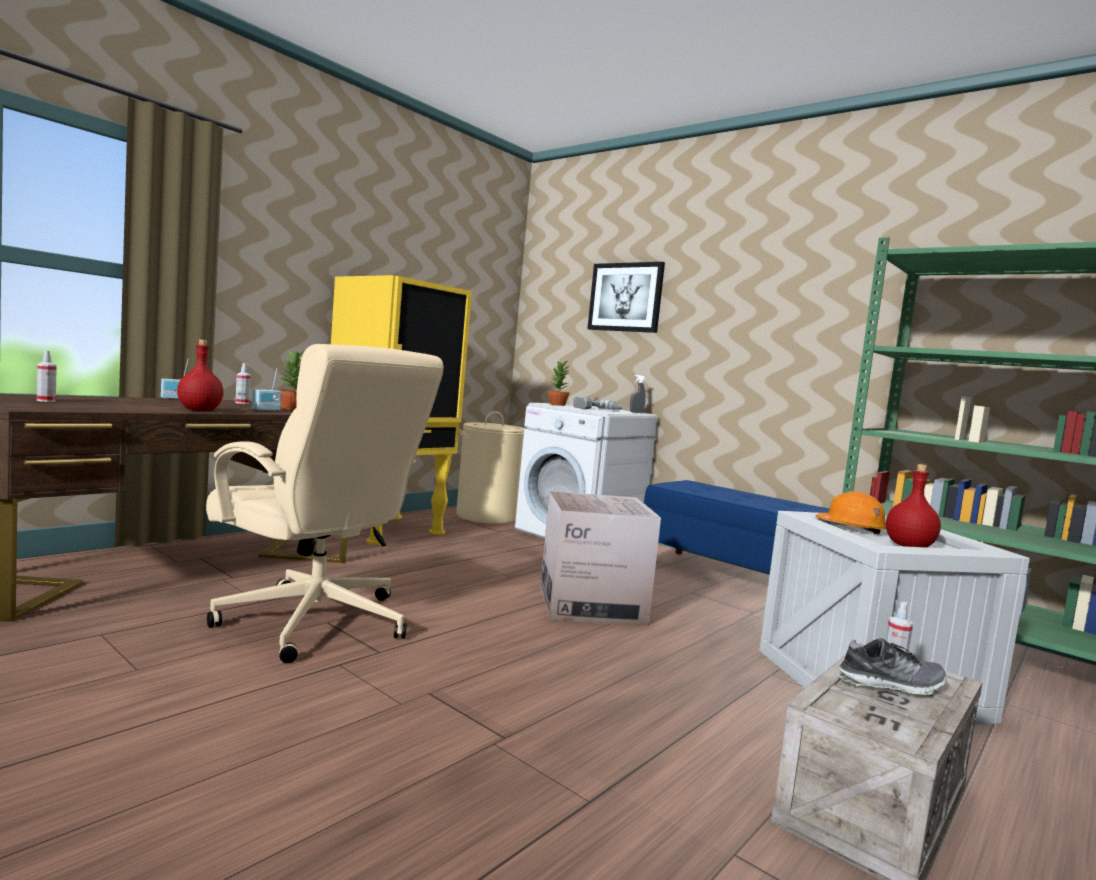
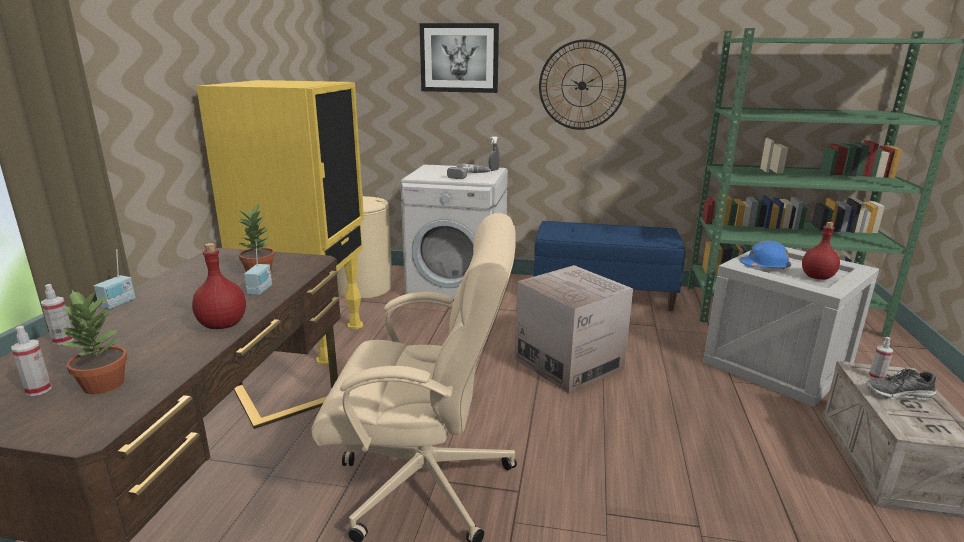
camera: 30 degrees left, 15 degrees up
spray bottle [235,363,251,404] -> spray bottle moved to [41,284,74,345]
potted plant [548,360,570,406] -> potted plant moved to [58,290,127,394]
orange hard hat [816,491,886,534] -> blue hard hat [739,241,791,269]
shoe [838,638,947,695] -> shoe turned 150 degrees counterclockwise [866,369,936,400]
none -> wall clock [539,39,626,130]

